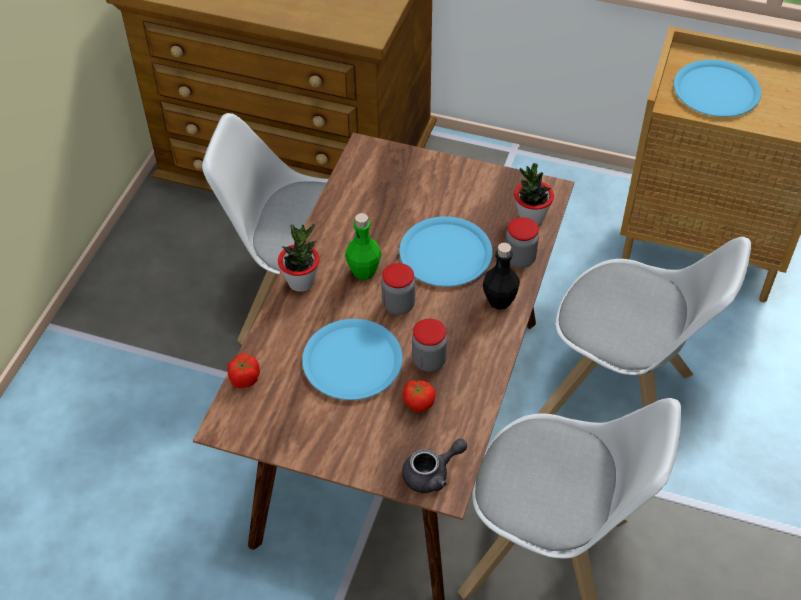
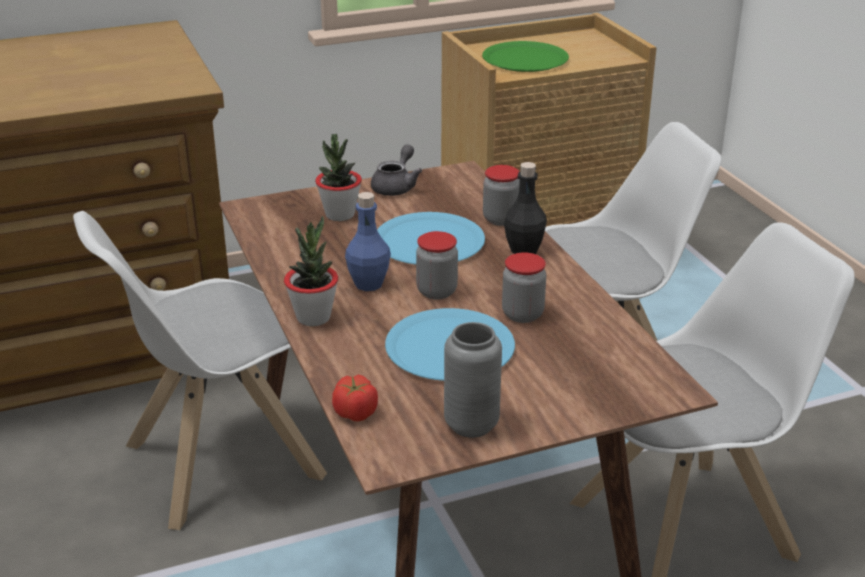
camera: 40 degrees left, 20 degrees down
green bottle [345,213,382,280] -> blue bottle [345,192,391,291]
grey teapot [402,439,467,493] -> grey teapot moved to [371,144,422,196]
tomato [403,380,436,412] -> none
potted plant [514,163,554,225] -> potted plant moved to [315,134,362,221]
blue plate [674,60,761,117] -> green plate [482,41,569,72]
none -> grey vase [444,322,502,438]

